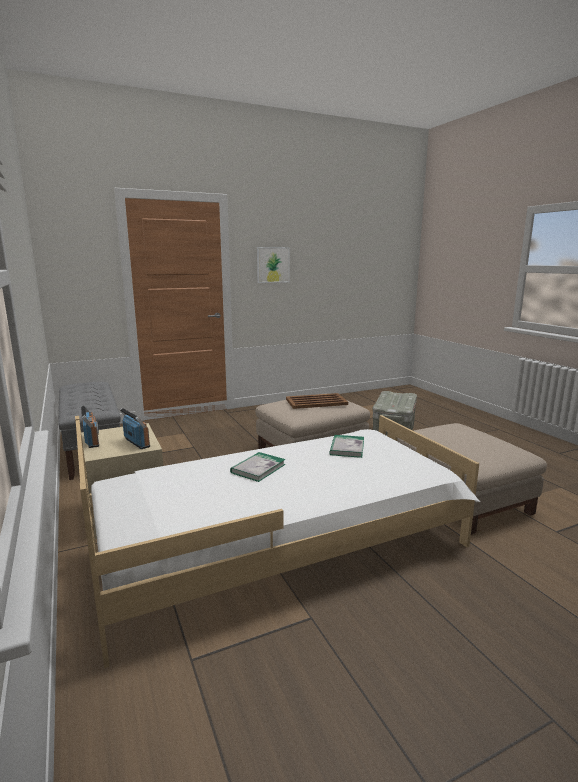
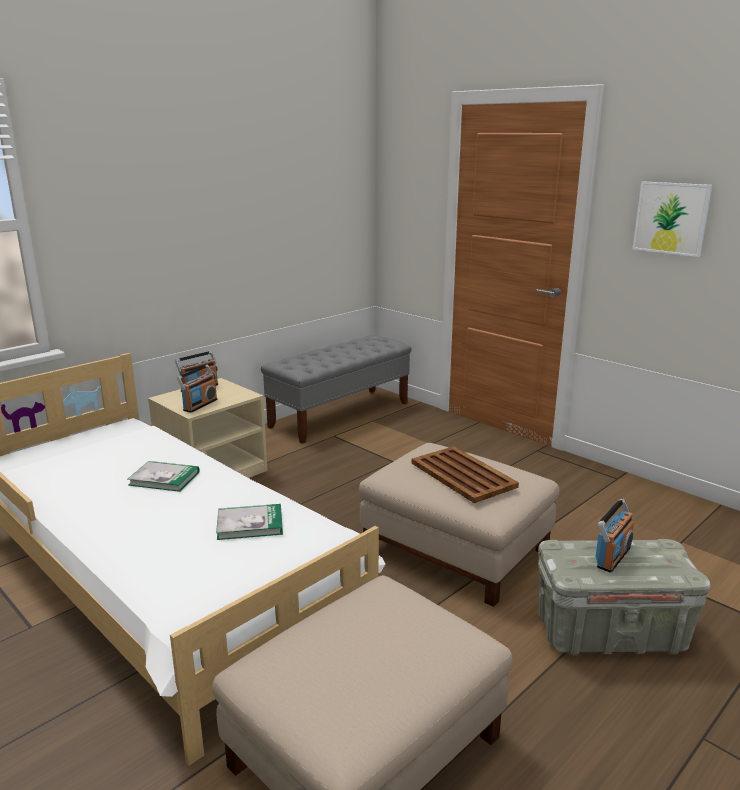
camera: 70 degrees right, 5 degrees up
none -> radio [595,499,634,573]

